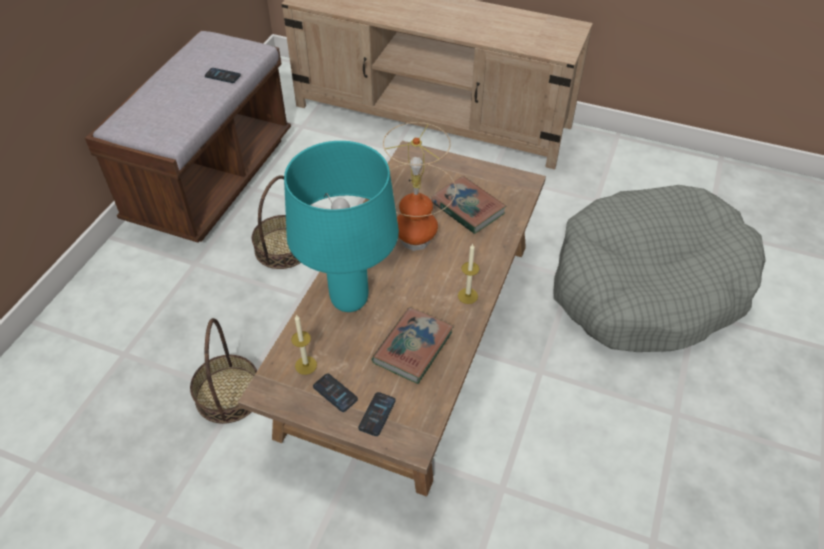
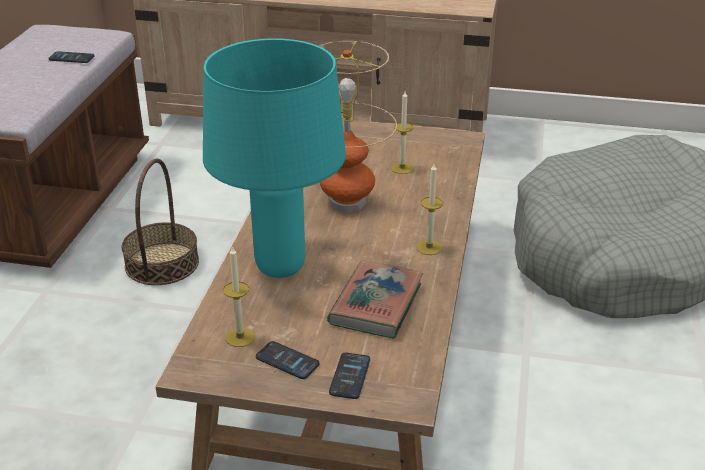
camera: 10 degrees left, 15 degrees down
basket [190,318,257,424] -> none
book [431,176,506,234] -> candle [391,91,414,174]

